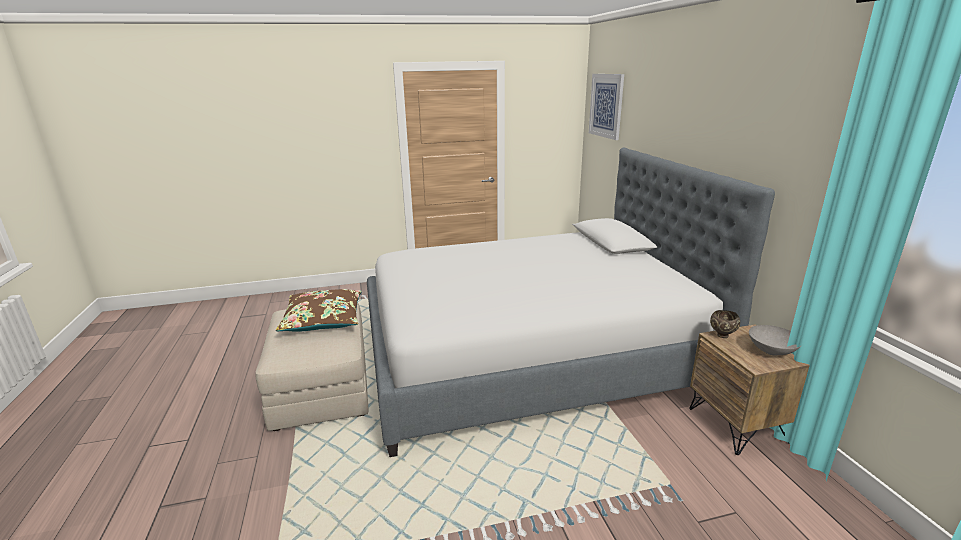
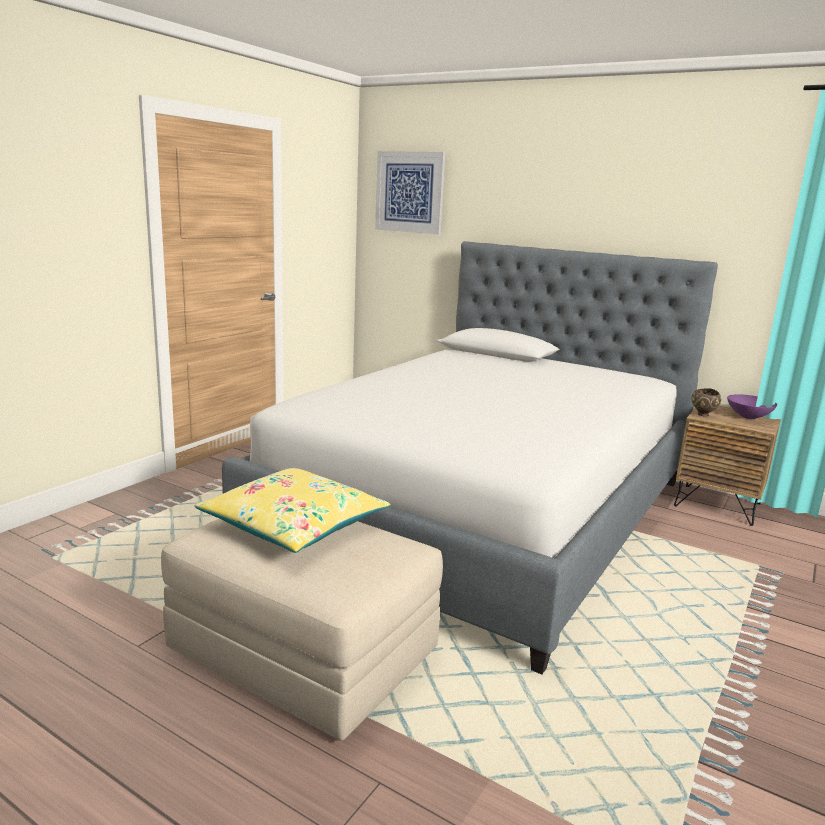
camera: 45 degrees left, 5 degrees down
brown pillow [276,289,362,332] -> yellow pillow [194,468,391,553]
grey bowl [749,325,801,356] -> purple bowl [727,394,777,419]

